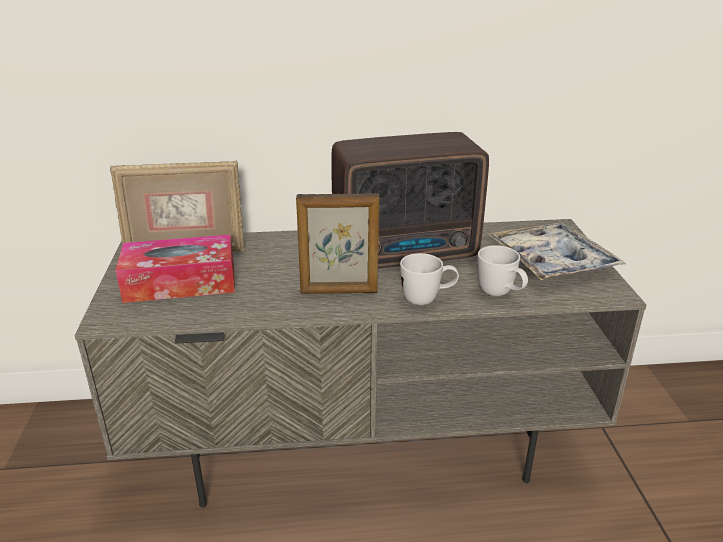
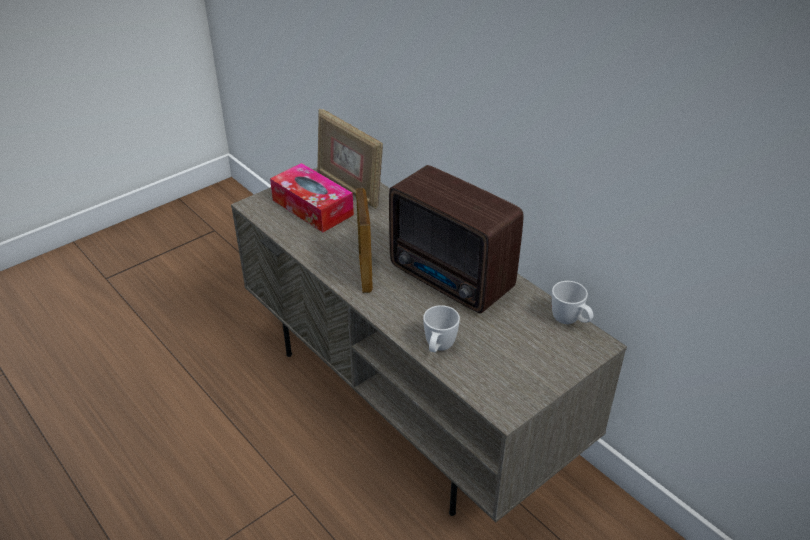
camera: 55 degrees right, 10 degrees up
picture frame [296,193,379,294] -> picture frame turned 150 degrees counterclockwise [356,188,373,293]
white mug [400,253,459,305] -> white mug moved to [552,281,594,324]
tray [488,223,626,280] -> none

